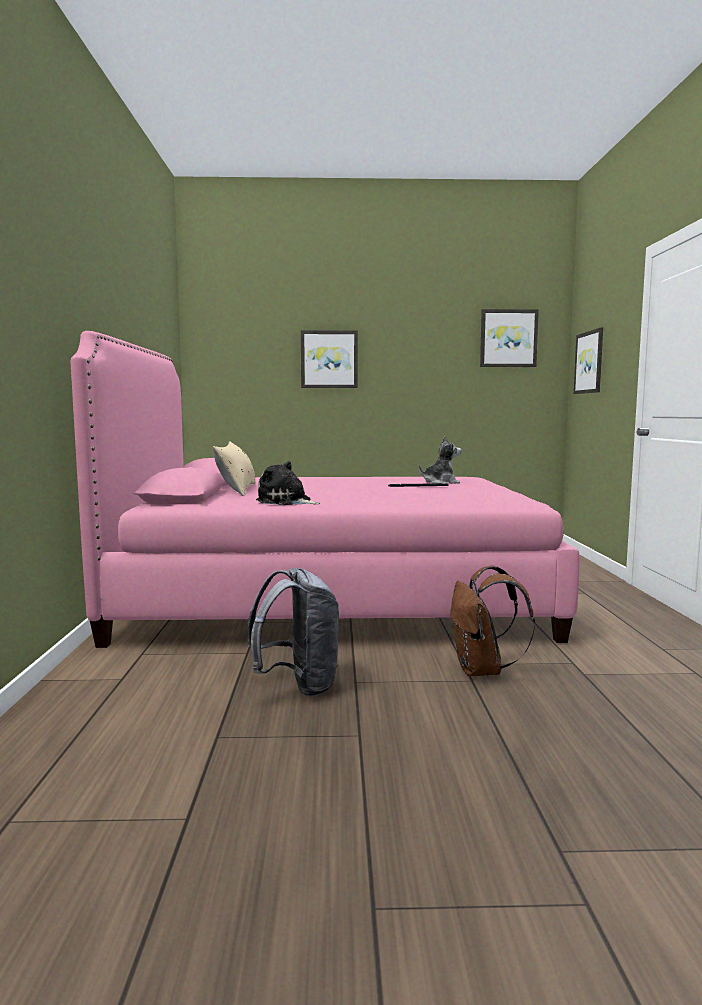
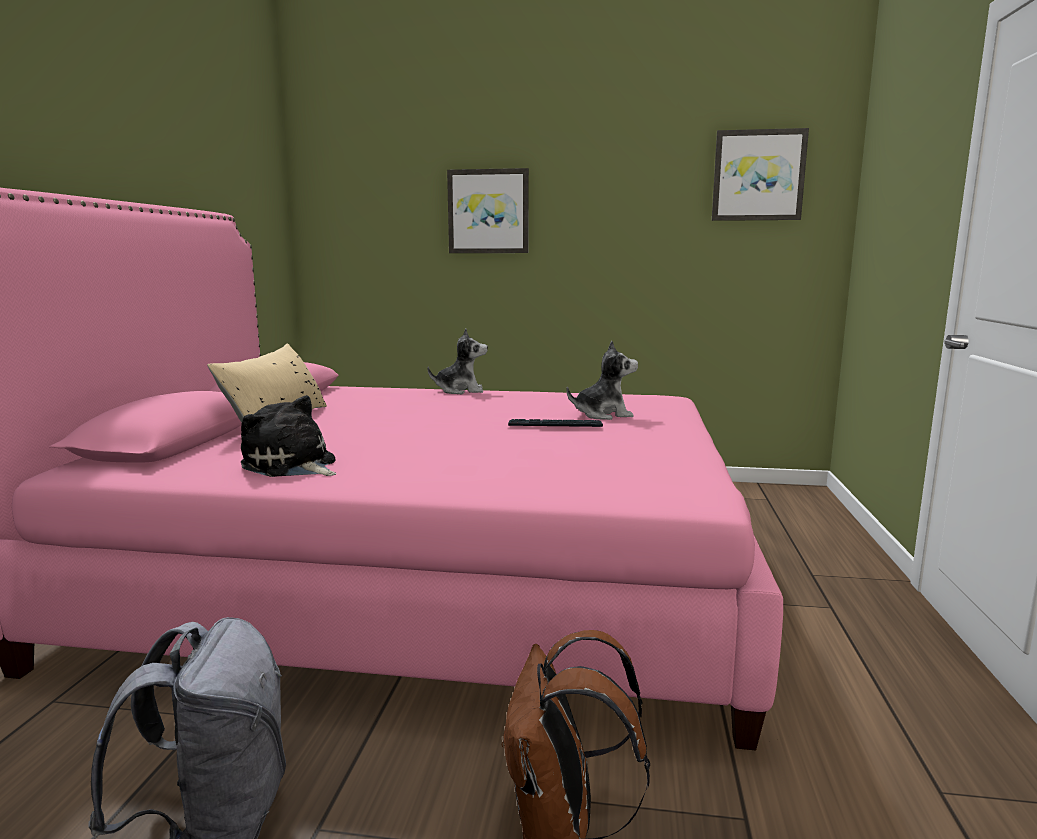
camera: 10 degrees right, 5 degrees up
picture [574,327,603,394] -> none
none -> plush toy [427,328,488,394]

